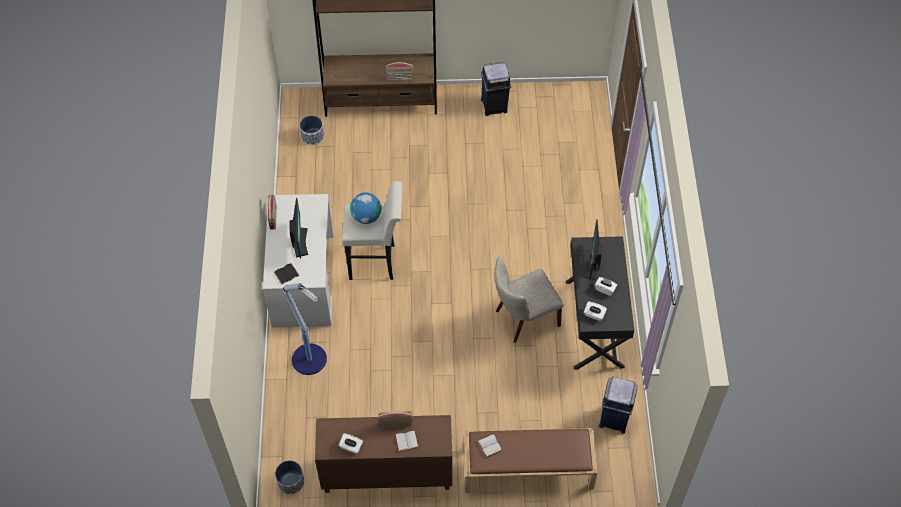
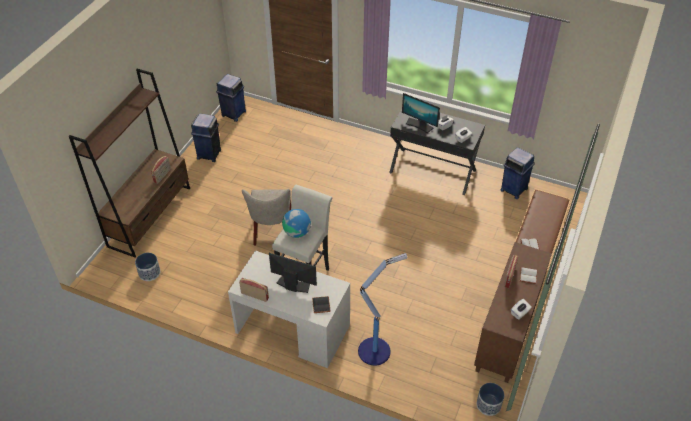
camera: 65 degrees left, 10 degrees down
beige chair [494,256,564,343] -> beige chair moved to [242,189,291,245]
none -> blue trash can [216,74,246,122]

